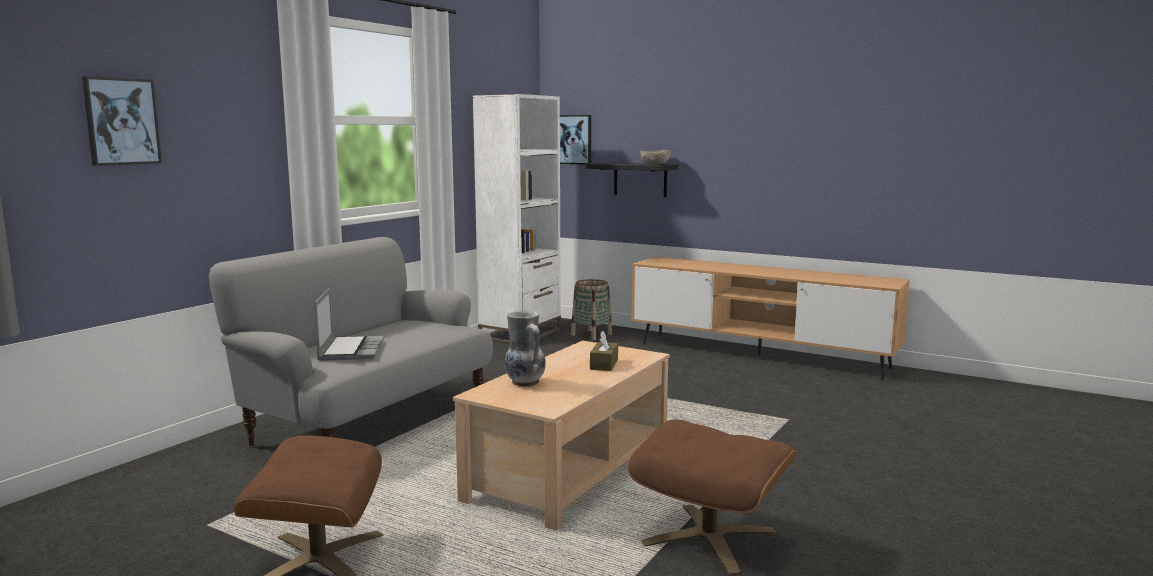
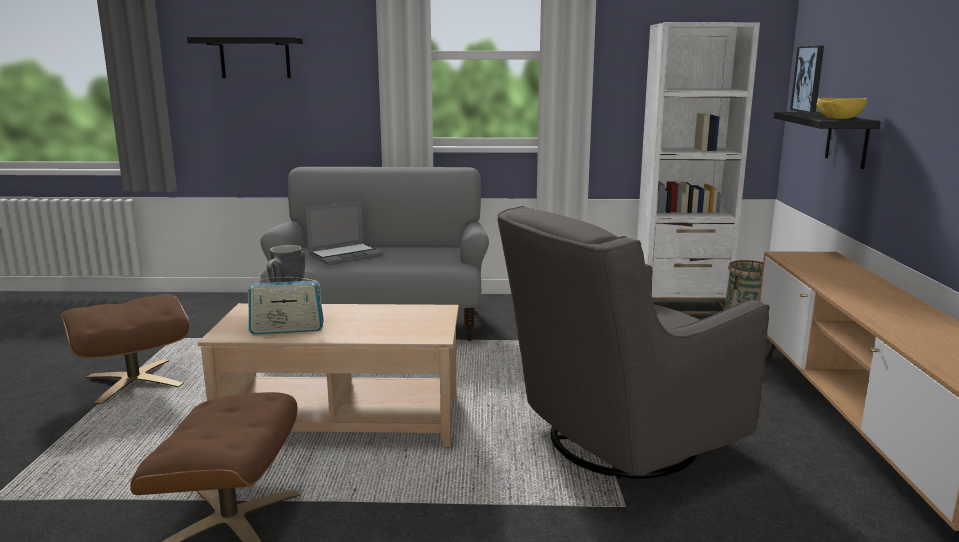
camera: 60 degrees right, 5 degrees up
picture [82,76,162,166] -> black shelf [187,37,303,78]
brown tissue box [590,331,618,371] -> none
grey bowl [640,150,671,164] -> yellow bowl [816,98,867,119]
none -> radio [248,273,324,334]
none -> grey armchair [497,206,770,479]

